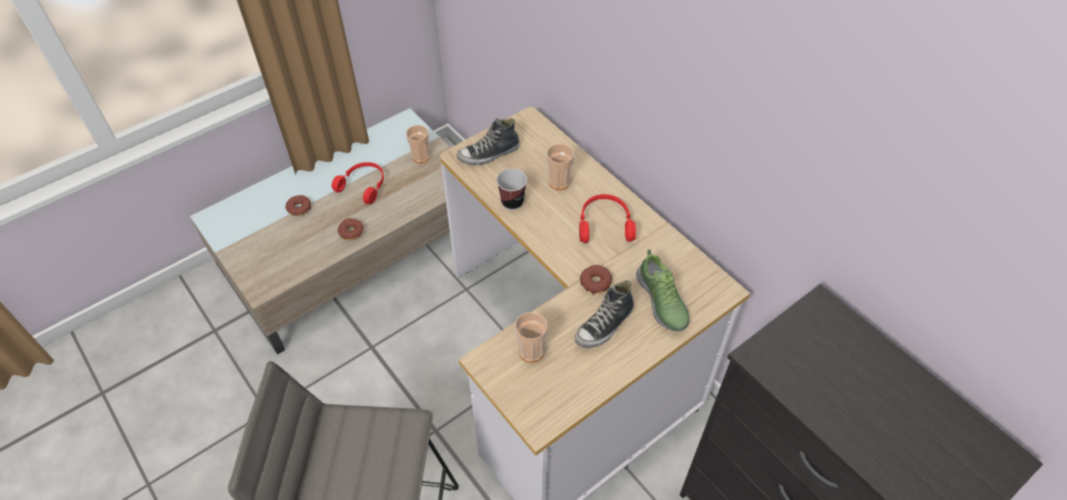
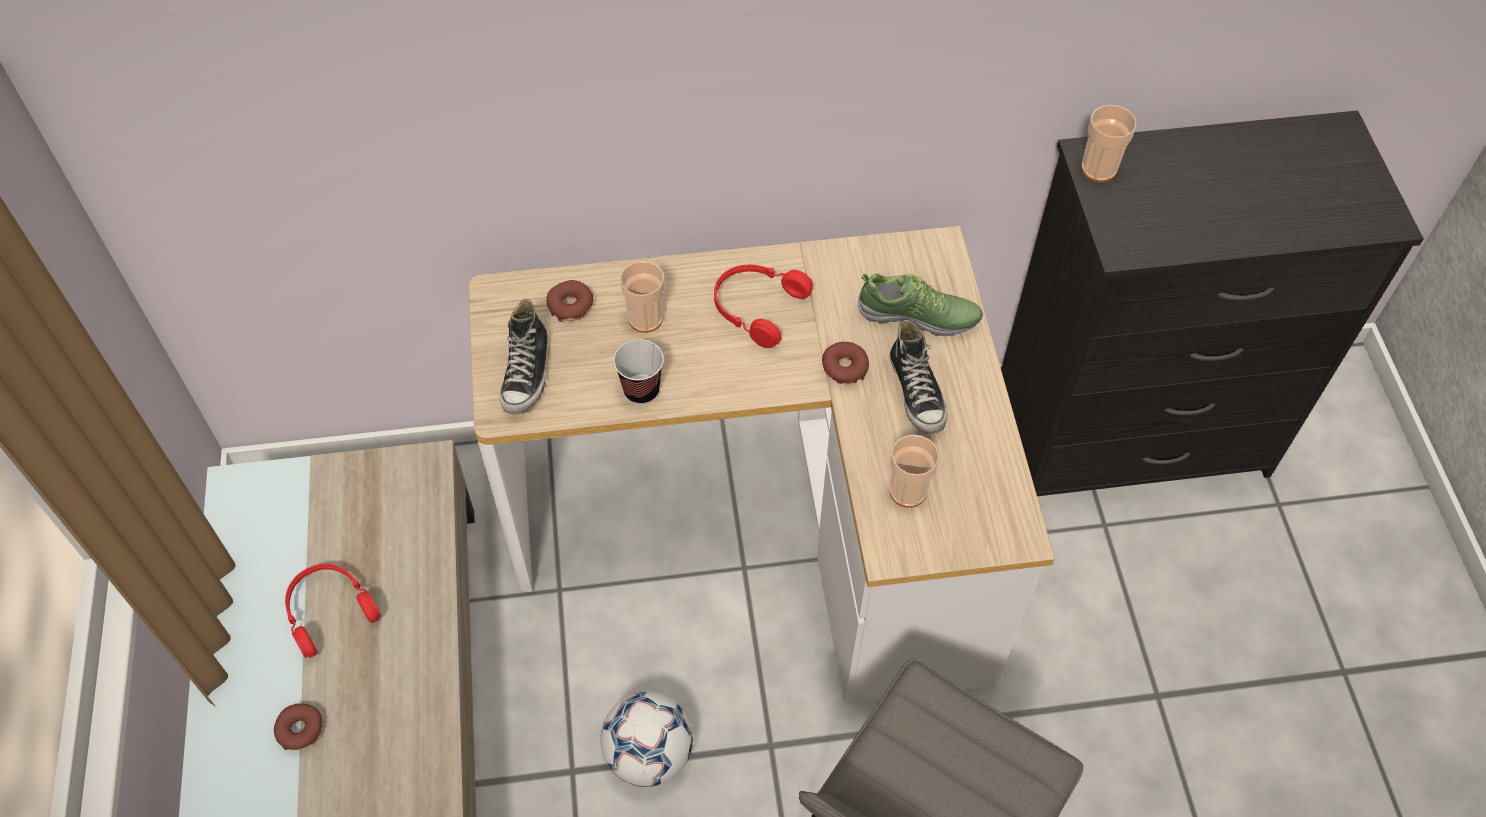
camera: 60 degrees left, 5 degrees up
donut [338,218,363,241] -> donut moved to [546,280,594,322]
cup [406,125,430,163] -> cup moved to [1081,105,1137,182]
none -> football [600,692,693,787]

